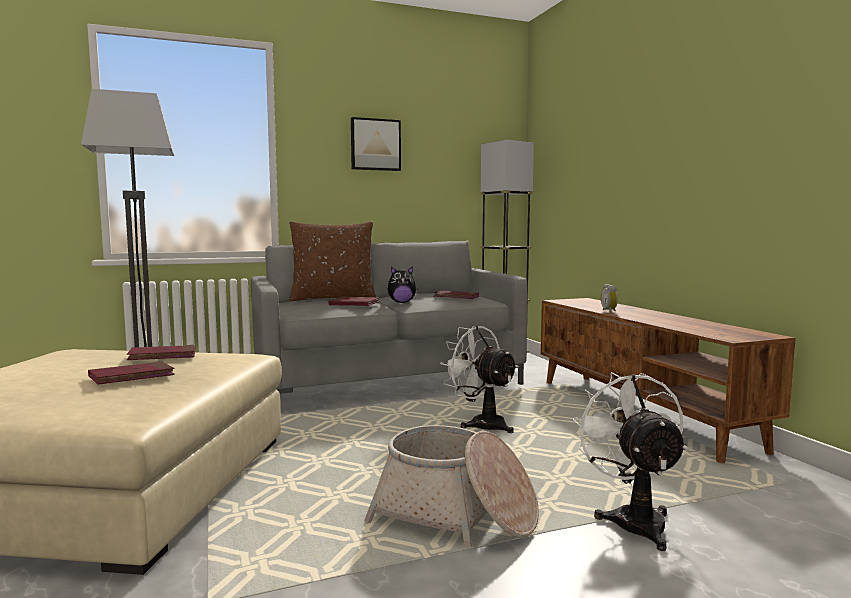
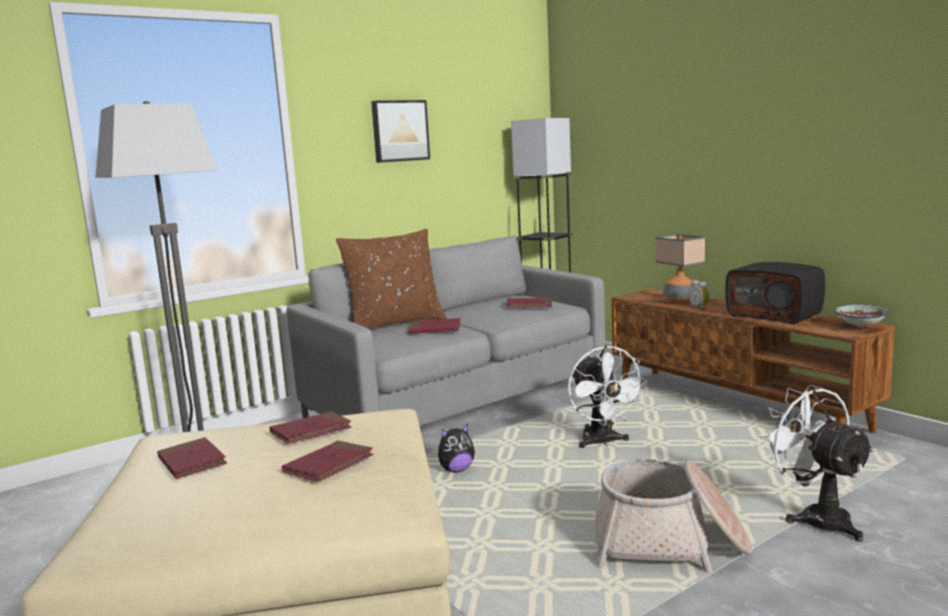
camera: 15 degrees left, 5 degrees up
plush toy [388,266,418,303] -> plush toy moved to [438,424,475,472]
white fan [440,326,519,433] -> white fan turned 135 degrees counterclockwise [568,345,648,448]
none -> red book [157,437,227,479]
none -> table lamp [656,234,705,302]
none -> radio [725,262,825,324]
none -> bowl [835,304,889,327]

